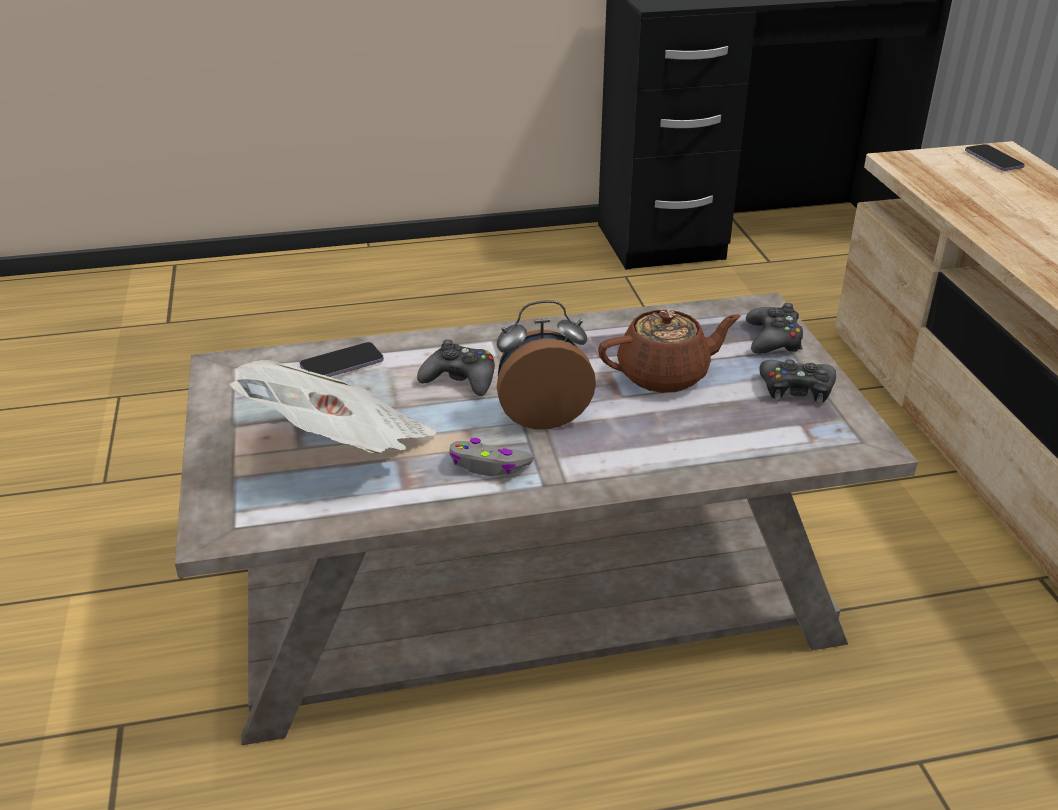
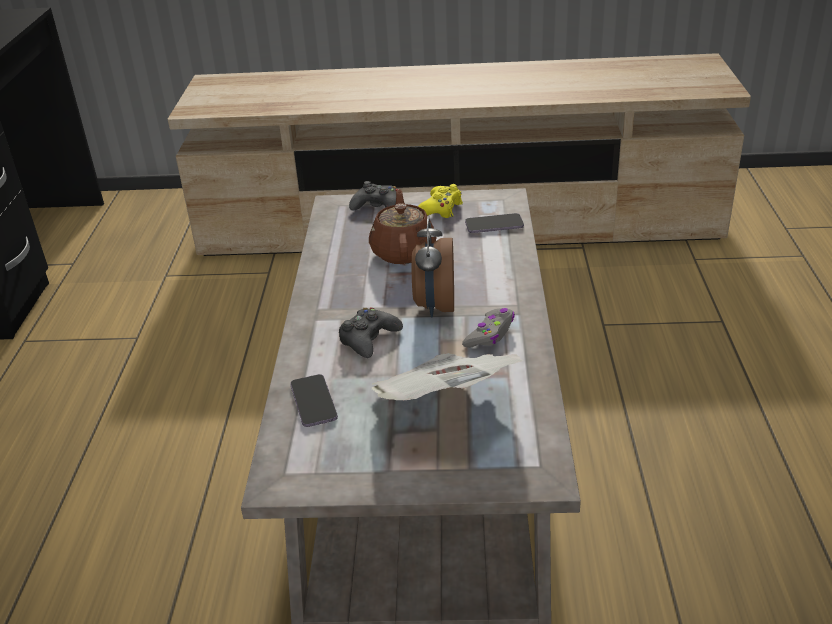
camera: 75 degrees left, 0 degrees up
black game controller [759,359,836,404] -> yellow game controller [418,184,463,218]
phone [965,144,1025,171] -> phone moved to [465,213,524,233]

